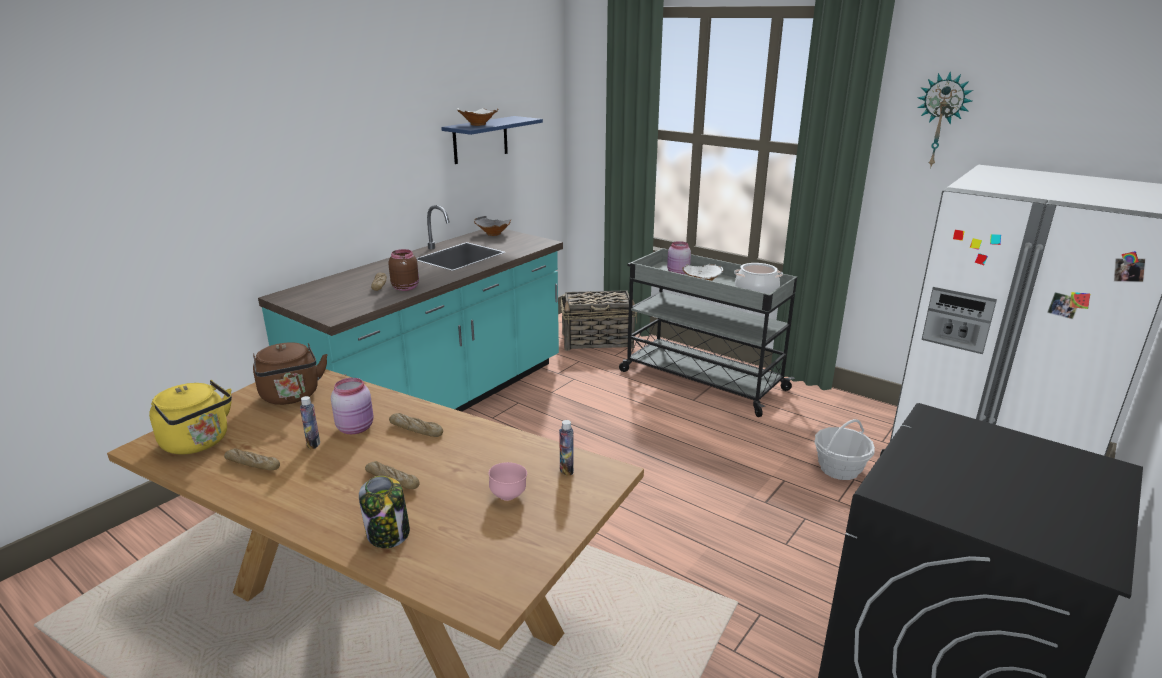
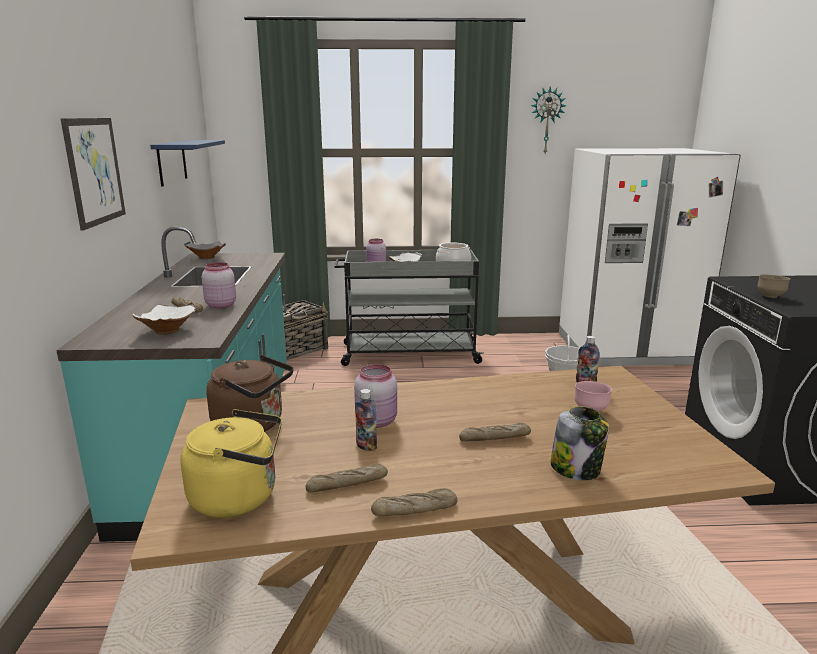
camera: 40 degrees left, 5 degrees down
brown jar [388,249,419,291] -> pink jar [202,262,236,308]
bread [389,413,443,437] -> bread moved to [371,488,458,516]
white bowl [457,108,498,126] -> white bowl moved to [132,303,196,335]
none -> picture [61,118,126,231]
none -> brown bowl [758,274,790,298]

